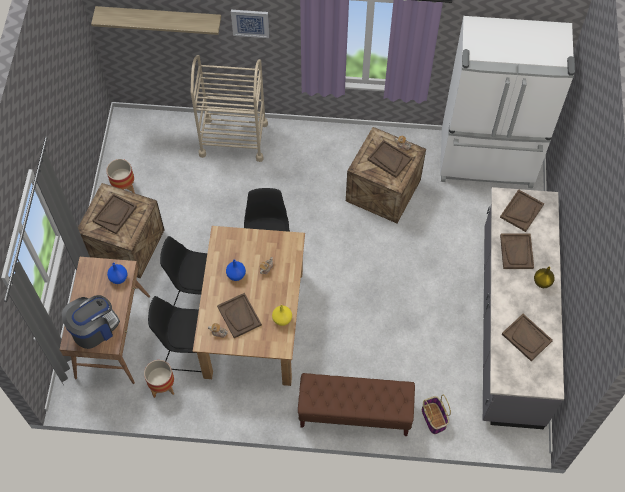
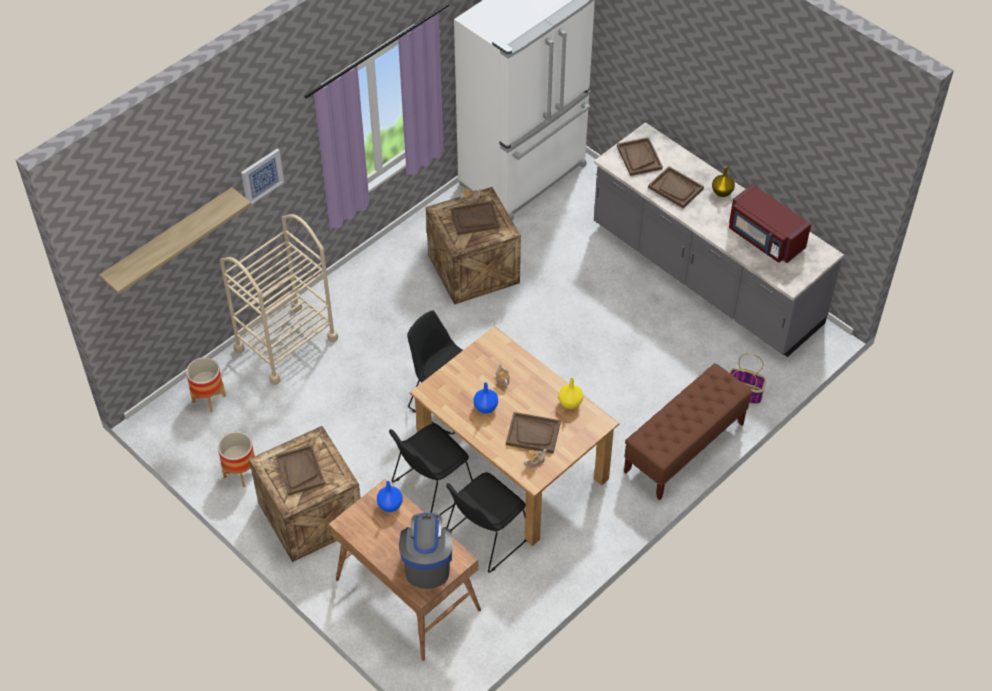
camera: 50 degrees left, 10 degrees down
planter [144,360,174,398] -> planter moved to [186,358,226,412]
brown tray [502,314,553,361] -> red microwave [729,184,811,263]

